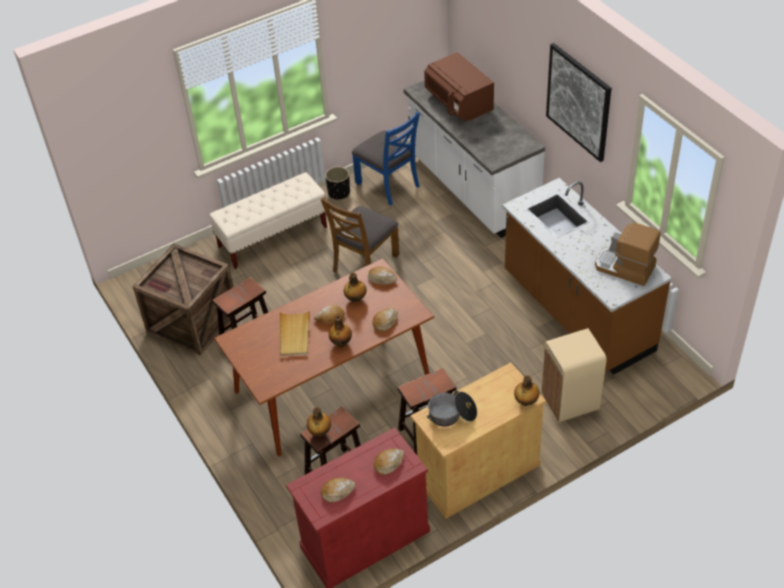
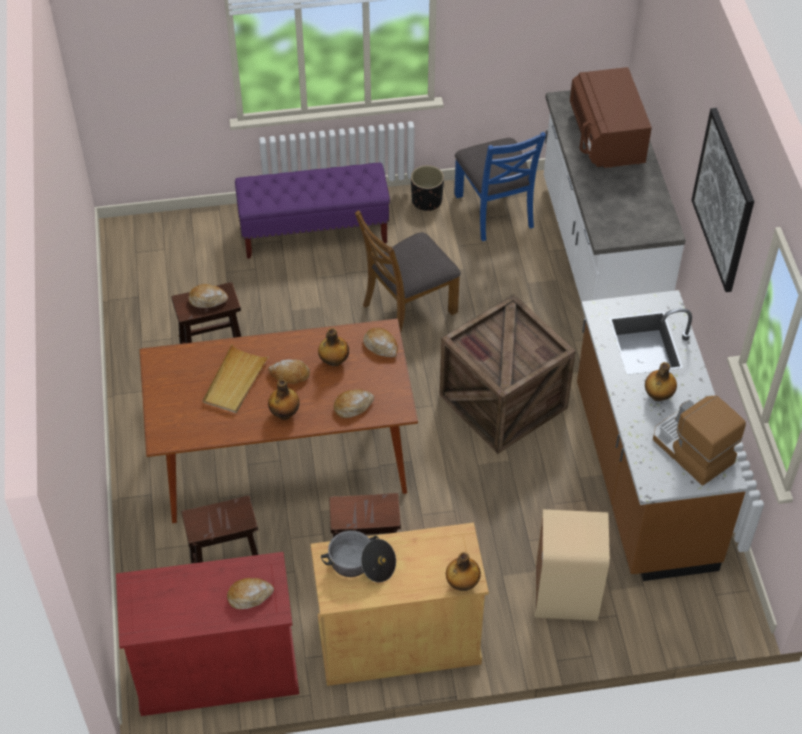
camera: 20 degrees right, 5 degrees up
crate [133,244,233,355] -> crate moved to [439,294,576,454]
beige bench [209,172,327,269] -> purple bench [235,163,390,259]
bottle [307,407,331,437] -> bottle moved to [645,362,677,401]
bread [321,477,356,502] -> bread moved to [189,284,228,308]

